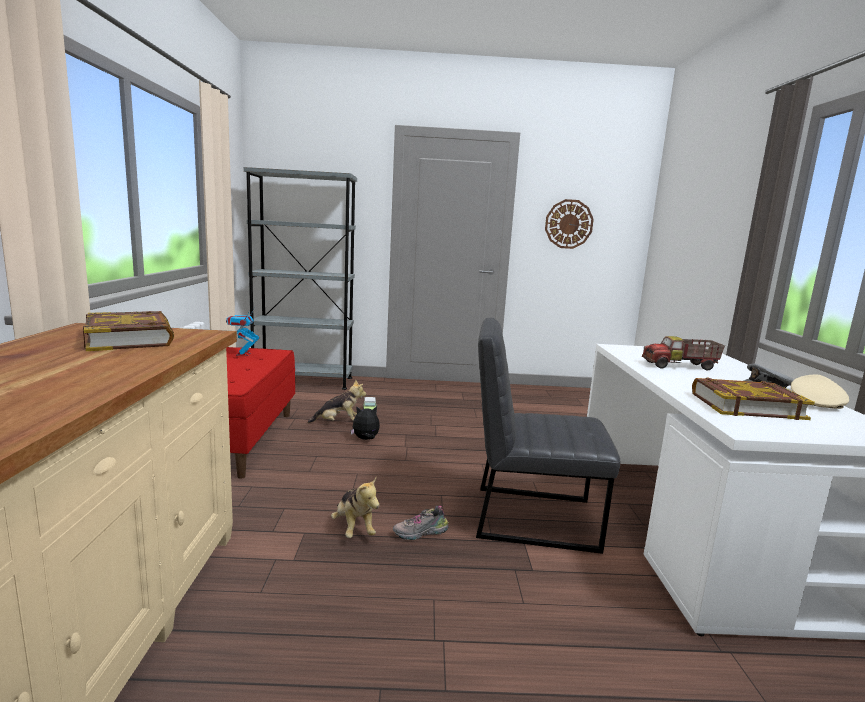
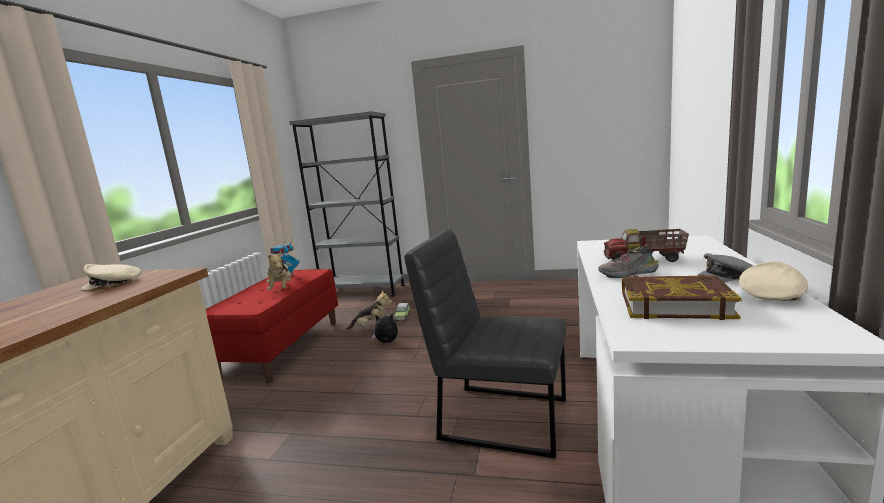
camera: 15 degrees right, 0 degrees up
book [83,311,174,351] -> beige cap [81,264,141,291]
plush toy [331,477,380,538] -> plush toy moved to [266,251,291,290]
shoe [393,506,449,540] -> shoe moved to [598,244,659,278]
wall clock [545,199,594,249] -> none

